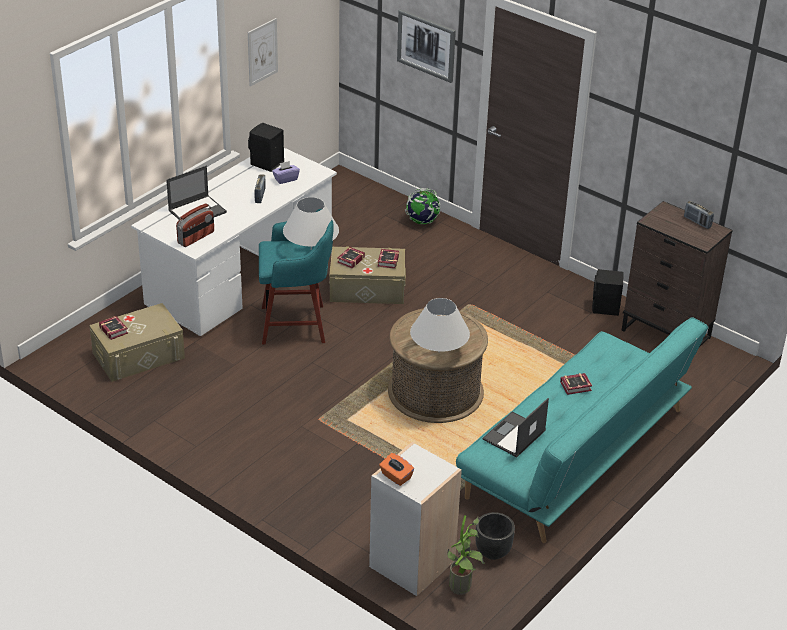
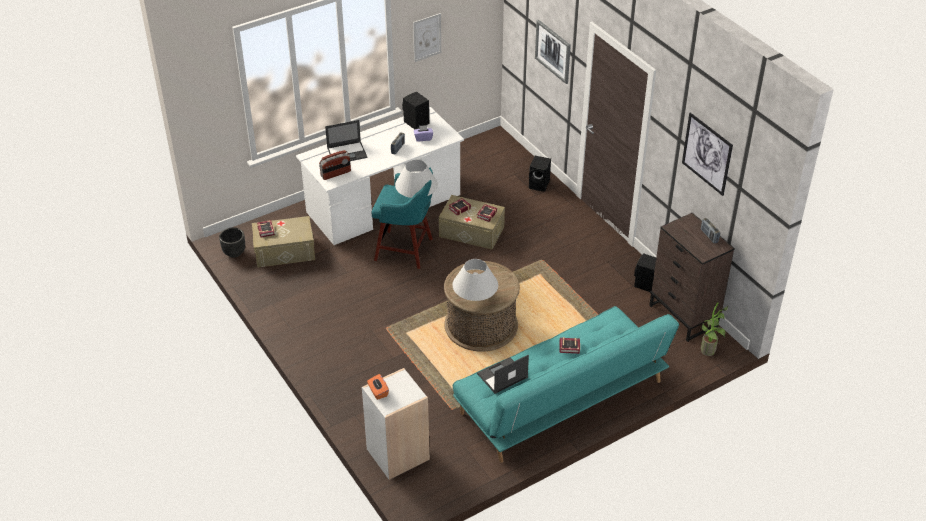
camera: 20 degrees right, 5 degrees up
globe [405,188,441,224] -> black speaker [529,156,551,191]
potted plant [447,515,484,595] -> potted plant moved to [701,302,728,356]
black planter [475,512,515,560] -> black planter moved to [219,227,245,258]
none -> picture [682,112,733,196]

